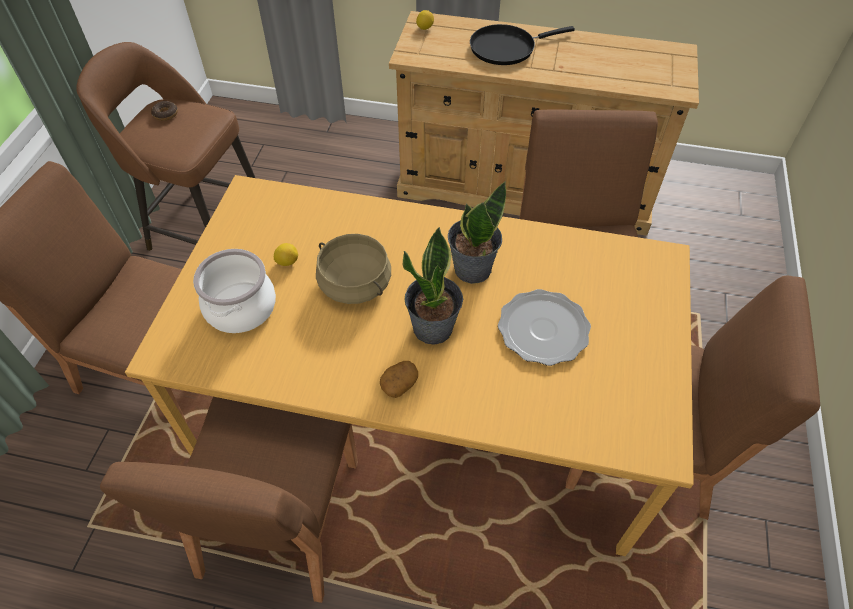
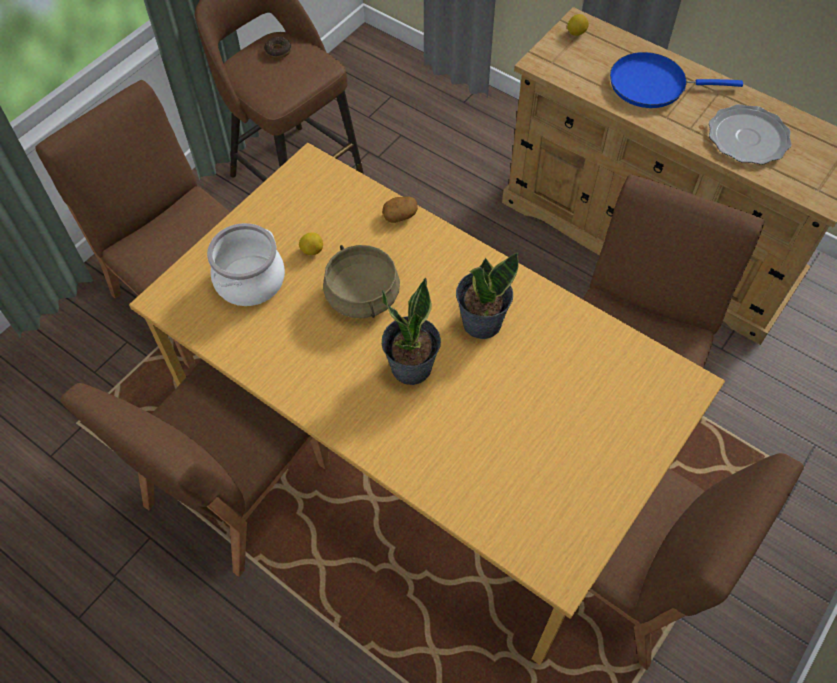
camera: 25 degrees right, 5 degrees up
potato [380,361,418,398] -> potato moved to [382,197,418,223]
black frying pan [470,24,575,65] -> blue frying pan [610,52,743,108]
plate [498,289,591,366] -> plate moved to [709,104,792,165]

